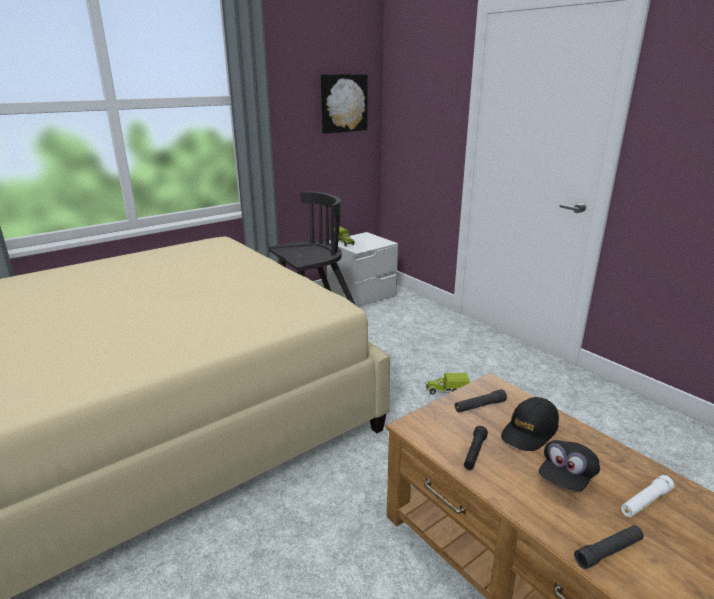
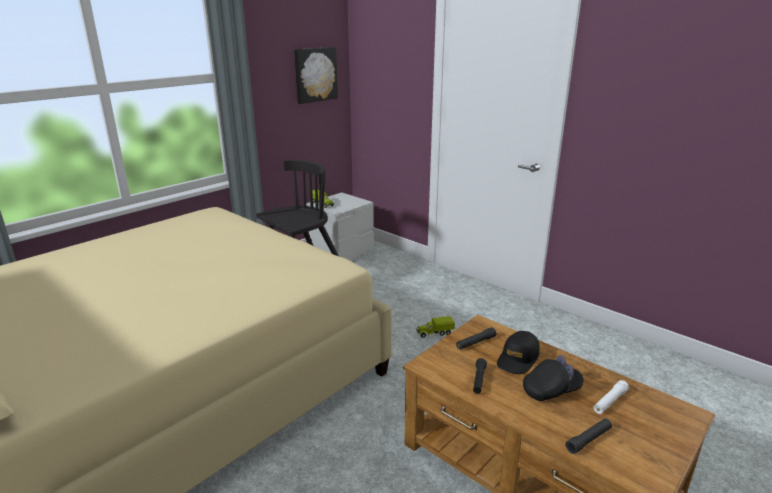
camera: 10 degrees left, 0 degrees up
black cap [539,440,600,491] -> black cap turned 135 degrees counterclockwise [523,355,584,401]

